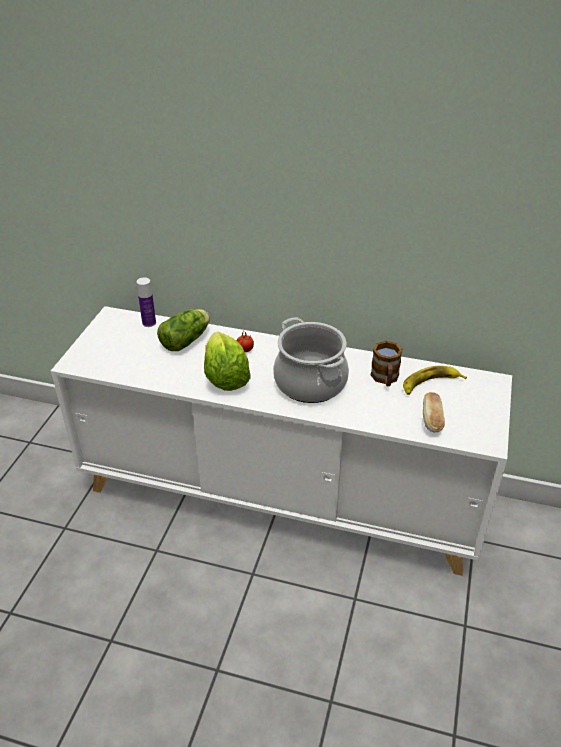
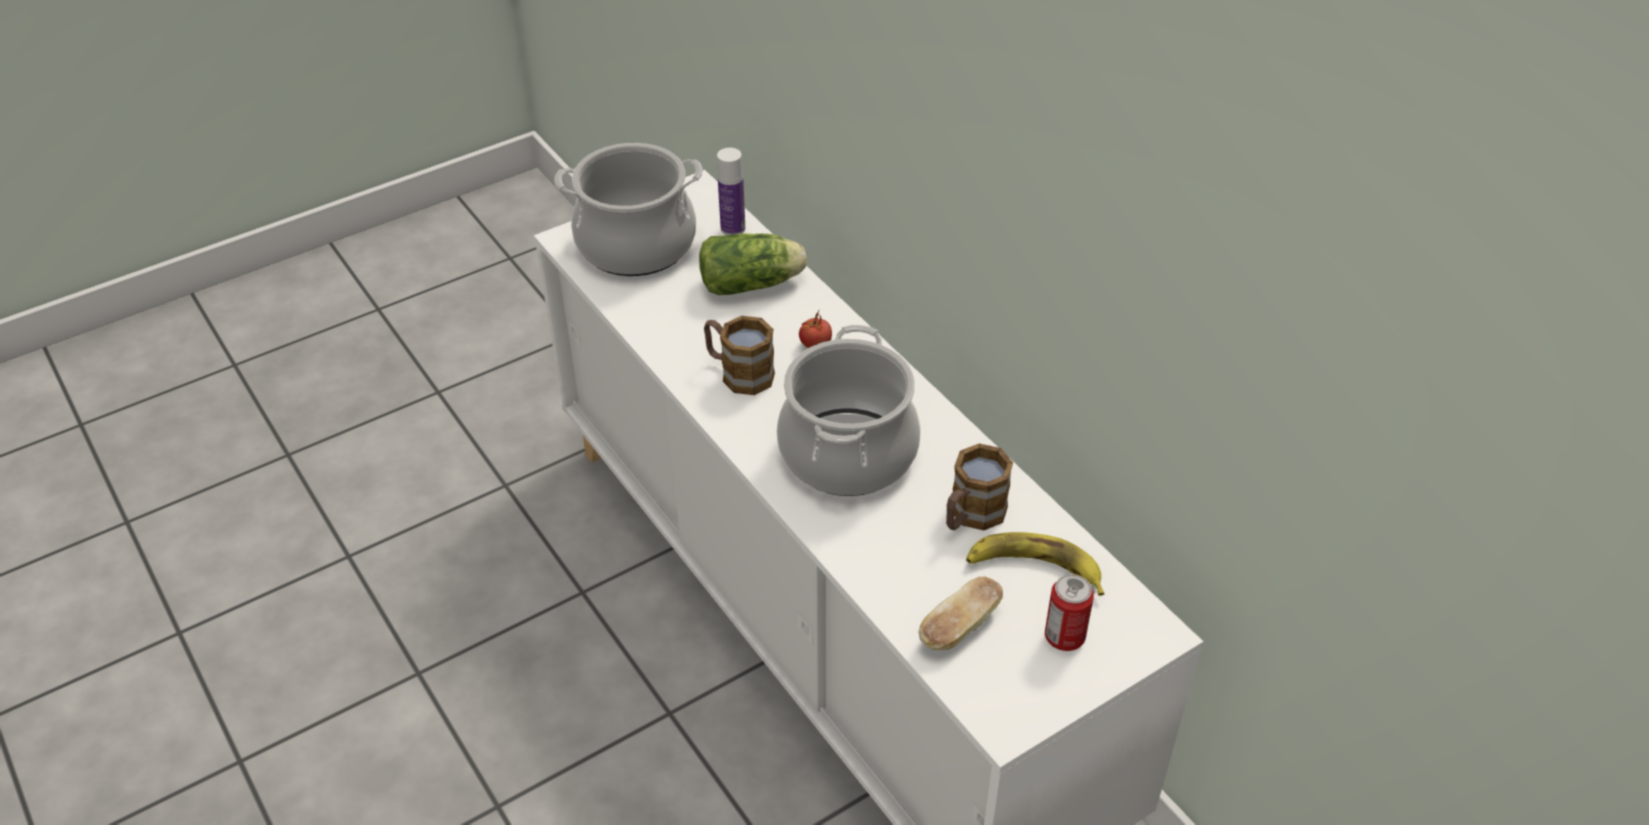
camera: 40 degrees right, 5 degrees up
lettuce [204,332,251,391] -> mug [704,316,775,395]
none -> cooking pot [554,143,703,276]
none -> can [1045,574,1094,651]

